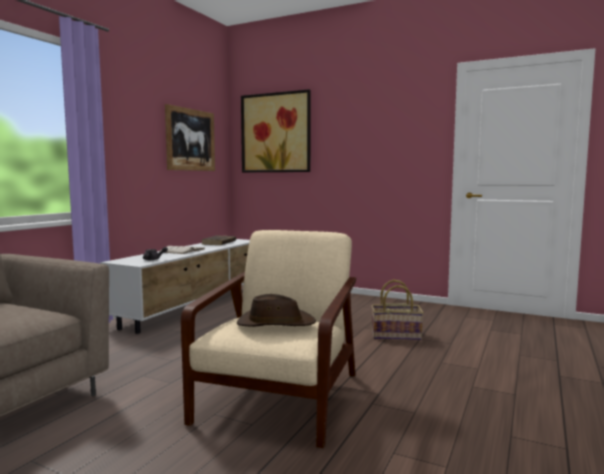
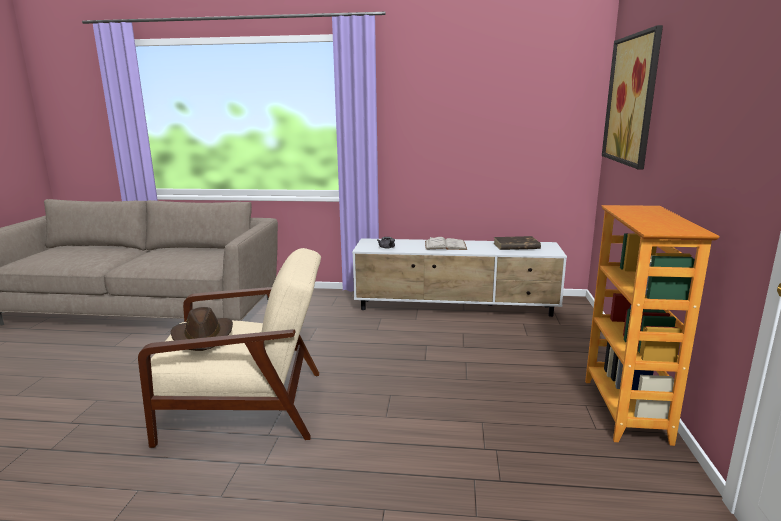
camera: 70 degrees right, 10 degrees up
picture [165,104,215,171] -> none
basket [371,280,424,340] -> none
none -> bookcase [585,205,720,446]

